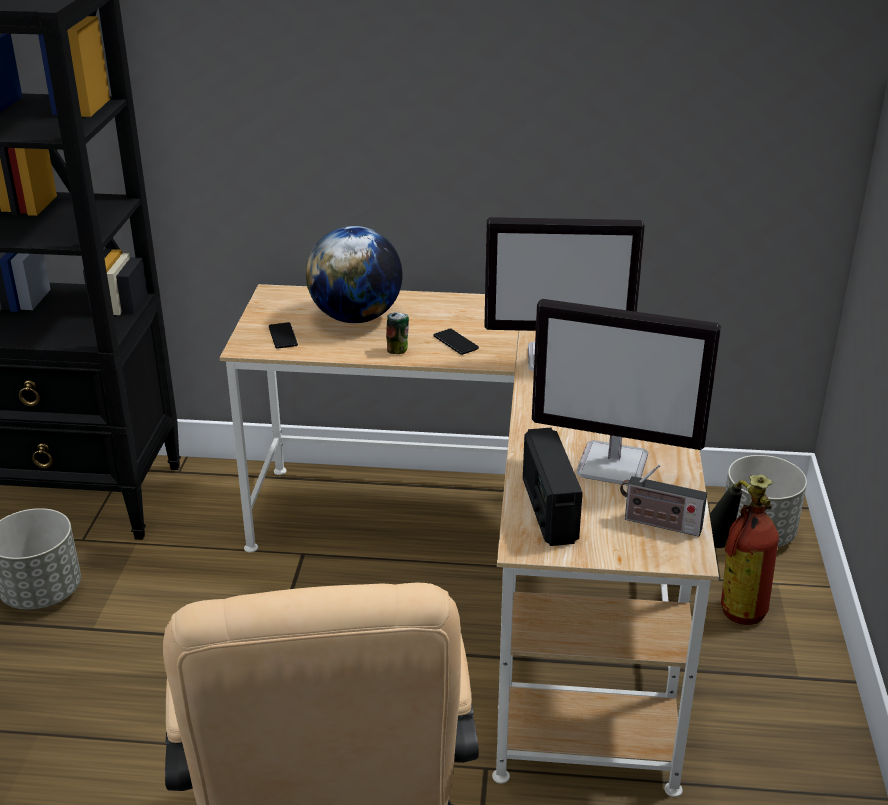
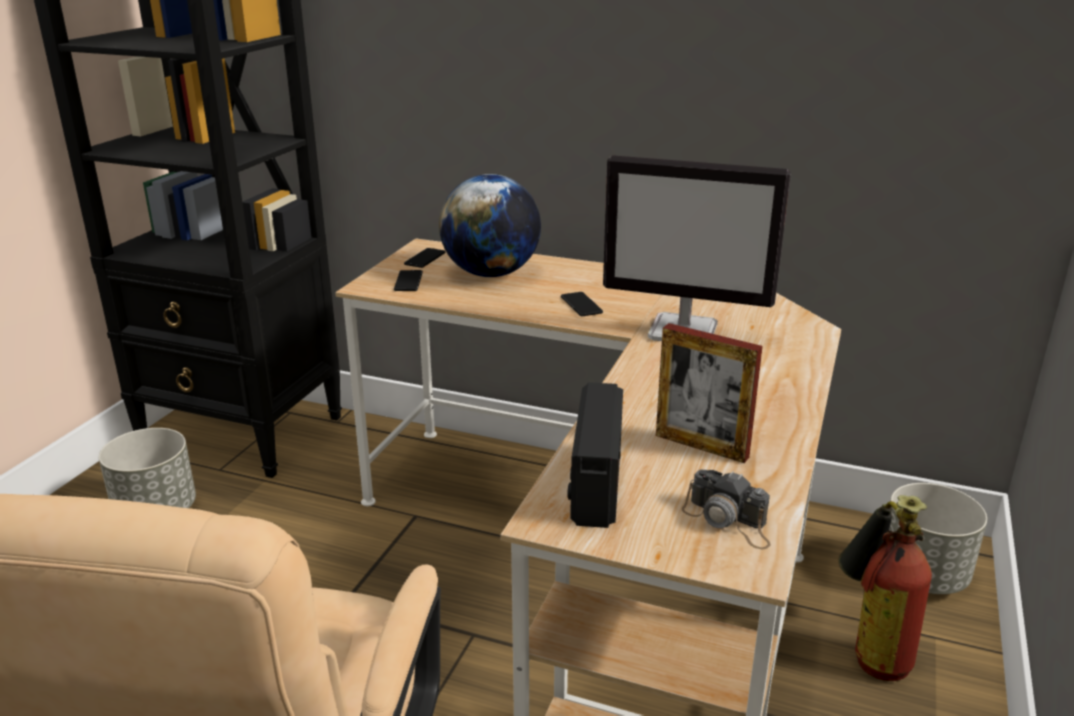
camera: 15 degrees right, 5 degrees down
can [386,312,409,354] -> none
monitor [532,299,721,486] -> picture frame [656,323,763,463]
radio [620,464,707,537] -> camera [681,470,771,549]
none -> phone [404,248,445,268]

